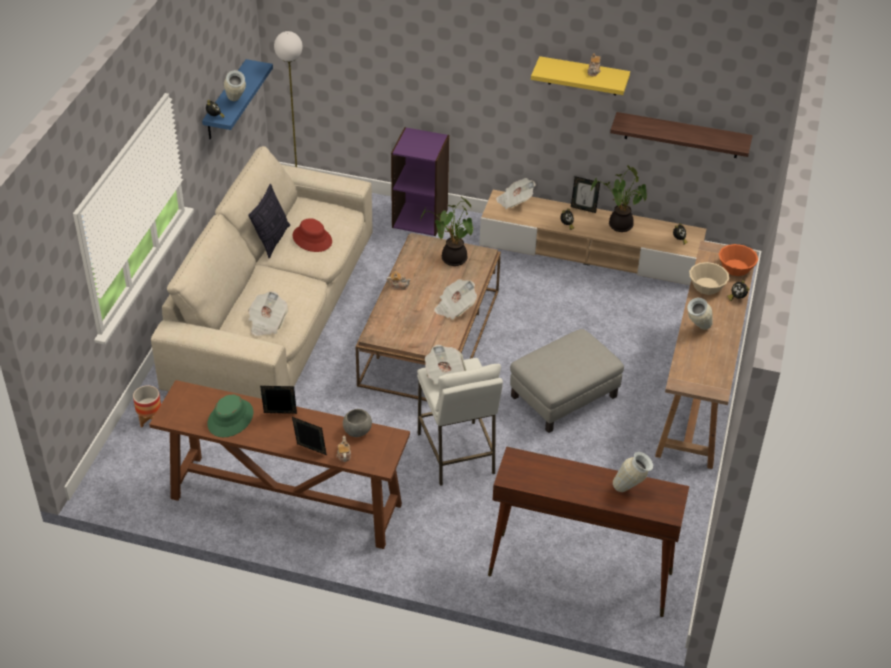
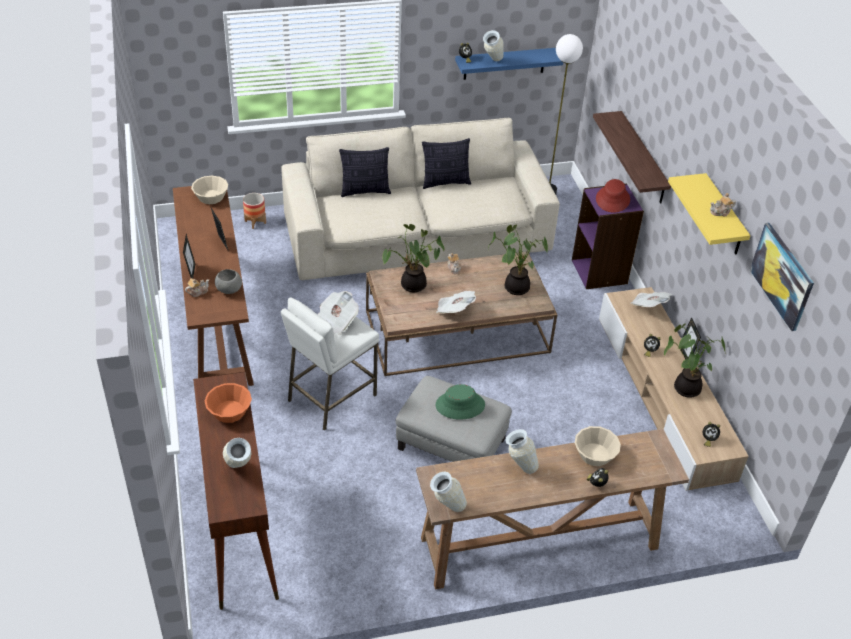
camera: 60 degrees right, 0 degrees up
green hat [207,394,253,437] -> green hat moved to [436,384,485,420]
newspaper [248,291,288,336] -> none
red hat [292,218,332,252] -> red hat moved to [596,179,630,212]
shelf [610,112,753,158] -> shelf moved to [593,111,671,204]
orange bowl [719,244,758,276] -> orange bowl moved to [204,383,252,423]
none -> beige bowl [191,176,228,204]
none -> pillow [339,147,391,197]
none -> potted plant [382,224,445,292]
none -> vase [430,471,467,512]
none -> picture [750,223,814,331]

